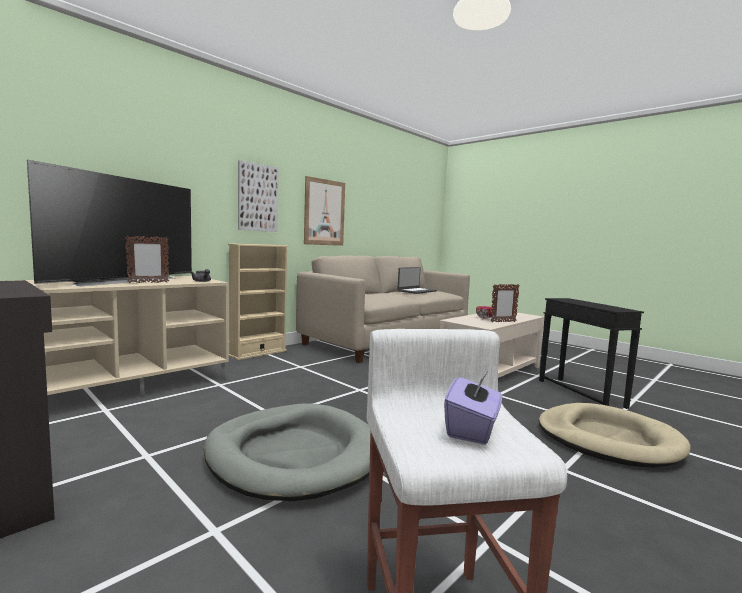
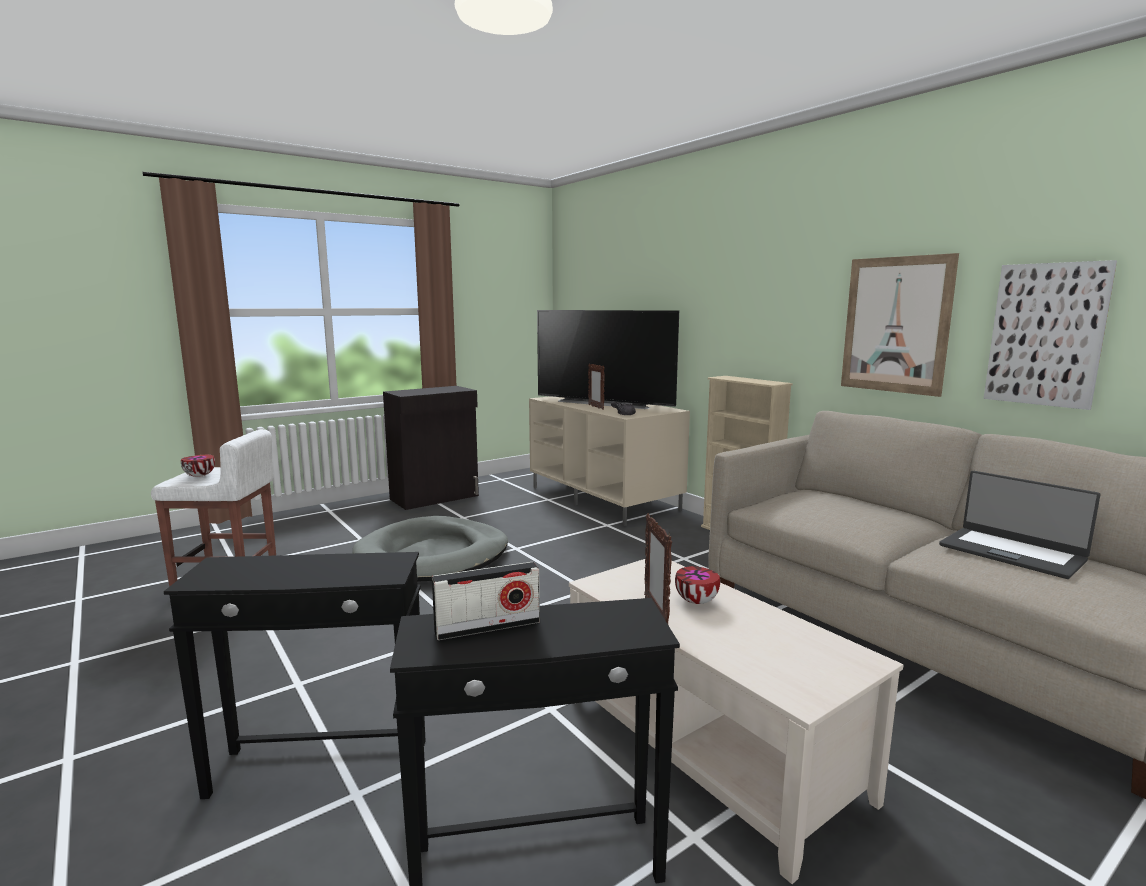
camera: 100 degrees right, 5 degrees up
picture [238,160,279,232] -> picture moved to [984,260,1117,410]
purple tissue box [444,371,502,445] -> bowl [181,455,215,477]
beige dog bed [539,403,690,467] -> black side table [164,552,425,799]
none -> radio [432,562,540,640]

